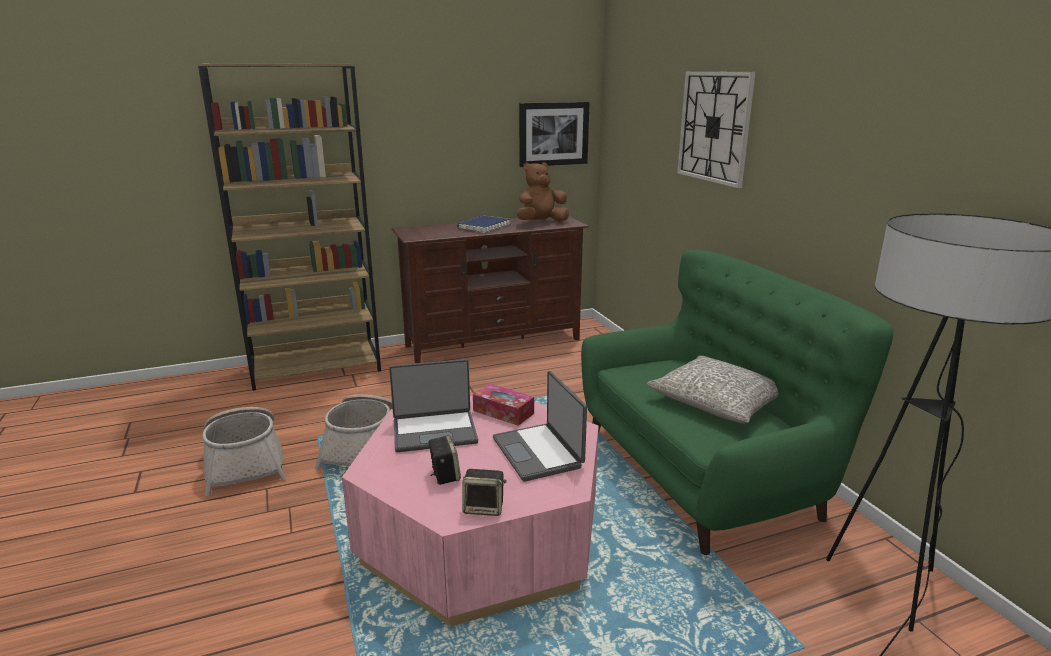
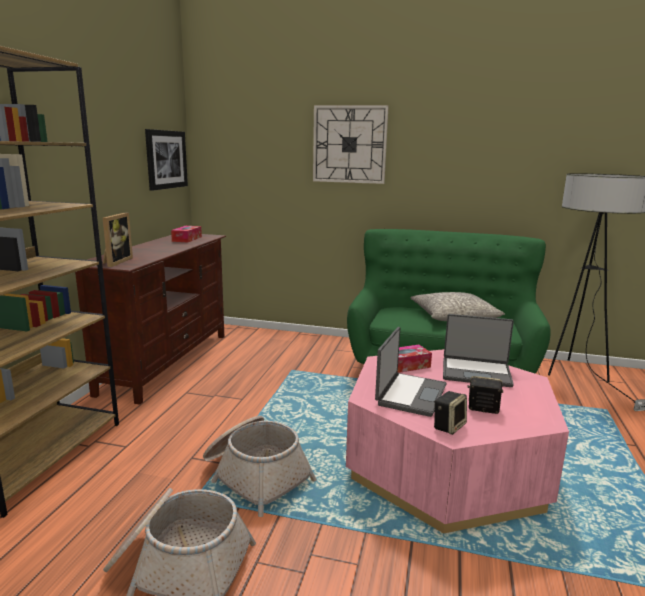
camera: 55 degrees left, 5 degrees down
blue book [457,216,510,233] -> none
speaker [462,469,507,516] -> speaker moved to [434,391,467,435]
brown plush toy [517,162,569,221] -> tissue box [171,226,202,242]
none -> picture frame [103,212,133,267]

